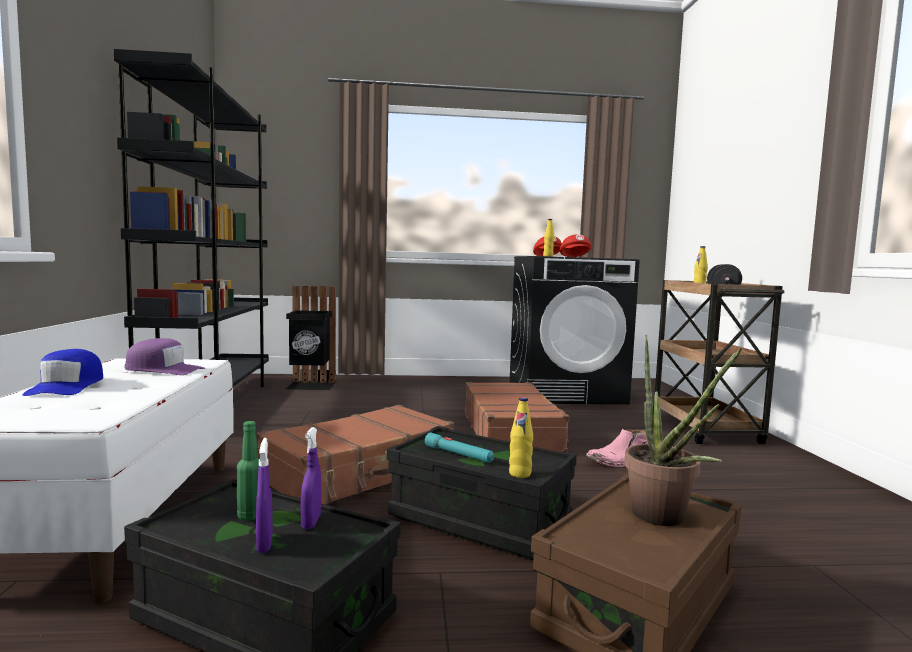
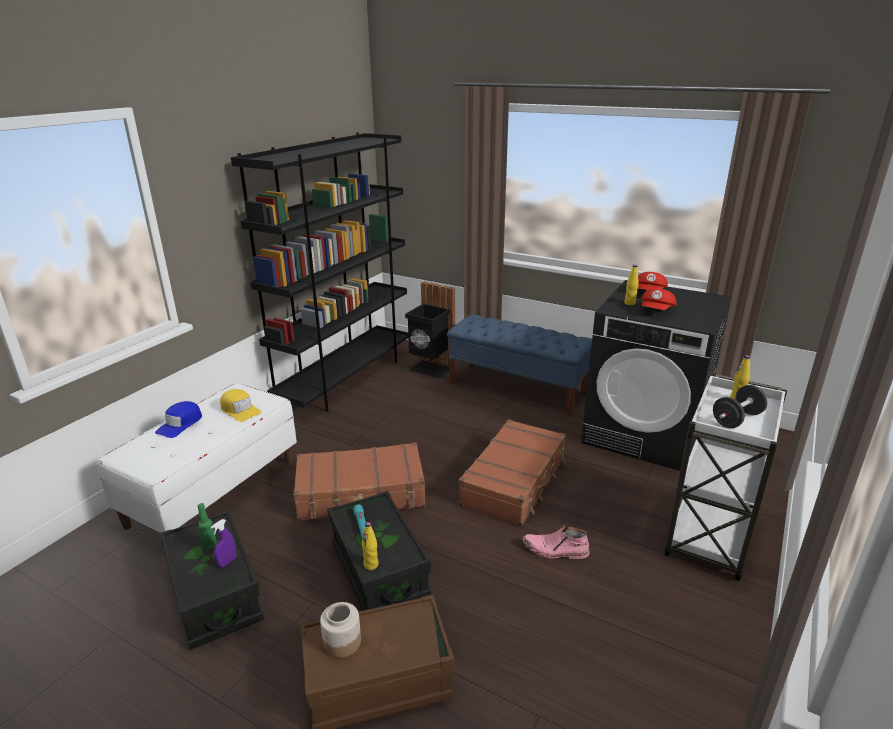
camera: 35 degrees right, 20 degrees up
purple cap [125,338,205,375] -> yellow cap [220,389,262,422]
purple spray bottle [256,438,273,553] -> none
potted plant [624,335,743,526] -> none
brown cart [653,280,785,444] -> white cart [664,374,787,581]
none -> jar [320,602,361,658]
none -> blue bench [447,315,592,416]

